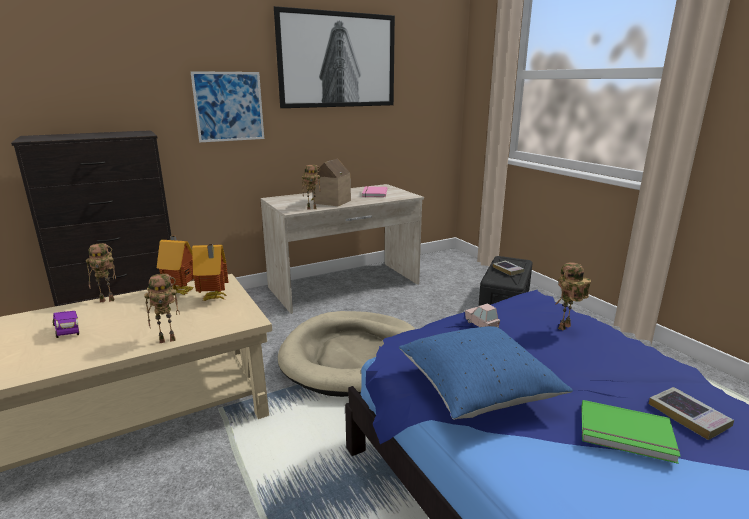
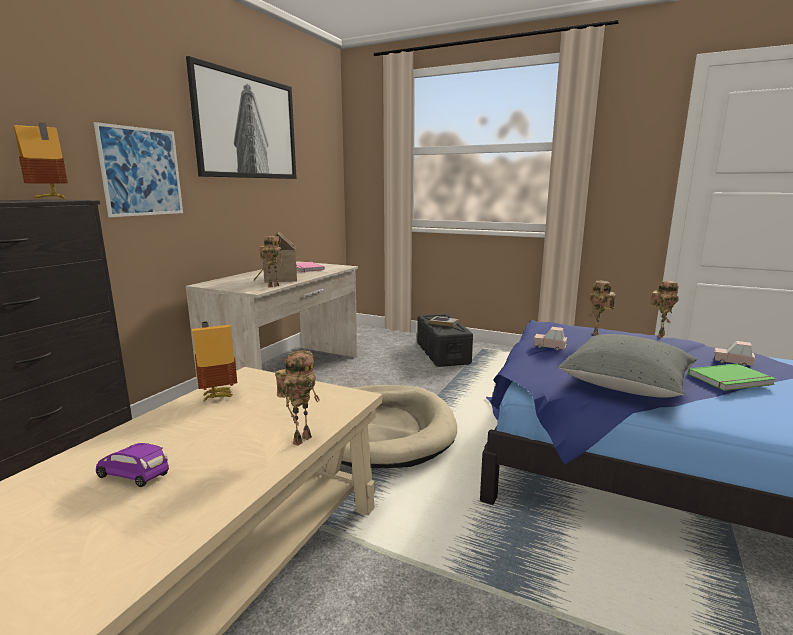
camera: 35 degrees left, 5 degrees down
toy robot [86,243,116,302] -> toy robot moved to [650,280,679,338]
toy house [192,244,229,301] -> toy house moved to [14,122,68,199]
blue pillow [399,326,573,420] -> grey pillow [558,334,697,398]
book [649,387,734,440] -> pink toy car [714,341,755,367]

